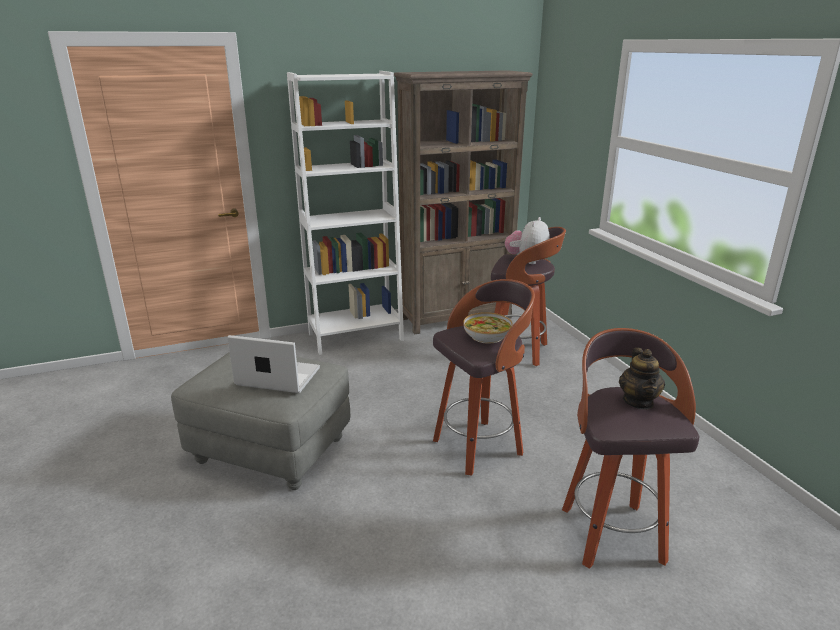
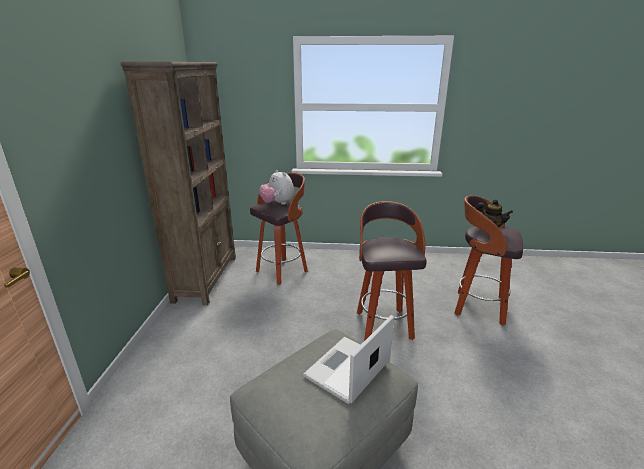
camera: 65 degrees left, 0 degrees up
white bookcase [287,71,404,355] -> none
bowl [463,312,513,344] -> none

